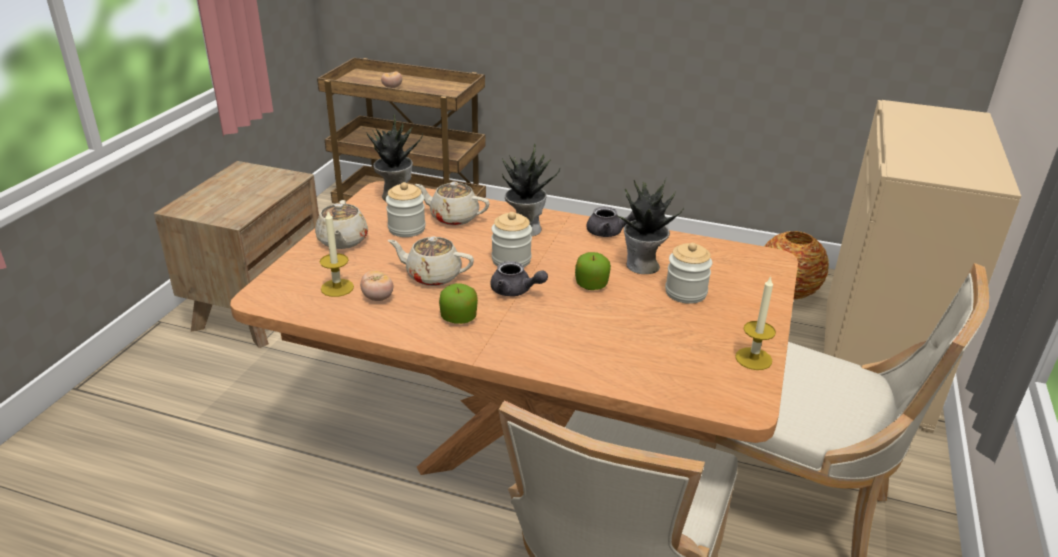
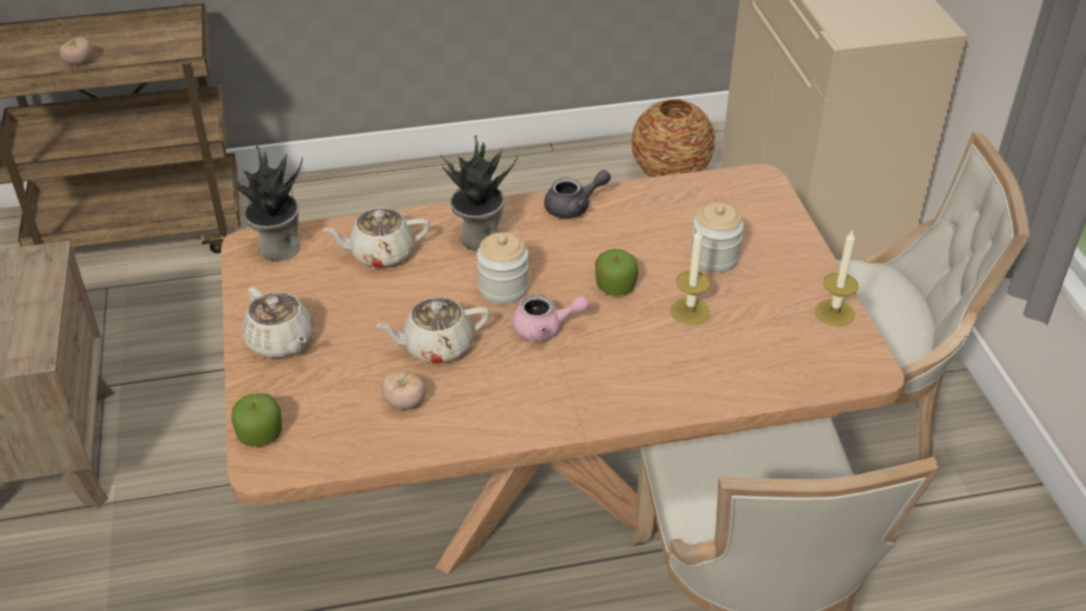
camera: 30 degrees left, 10 degrees up
candle [320,211,354,297] -> candle moved to [670,229,711,325]
jar [386,182,426,237] -> none
apple [439,283,478,324] -> apple moved to [231,393,282,446]
grey teapot [490,261,548,296] -> pink teapot [512,294,589,341]
potted plant [618,179,684,274] -> none

